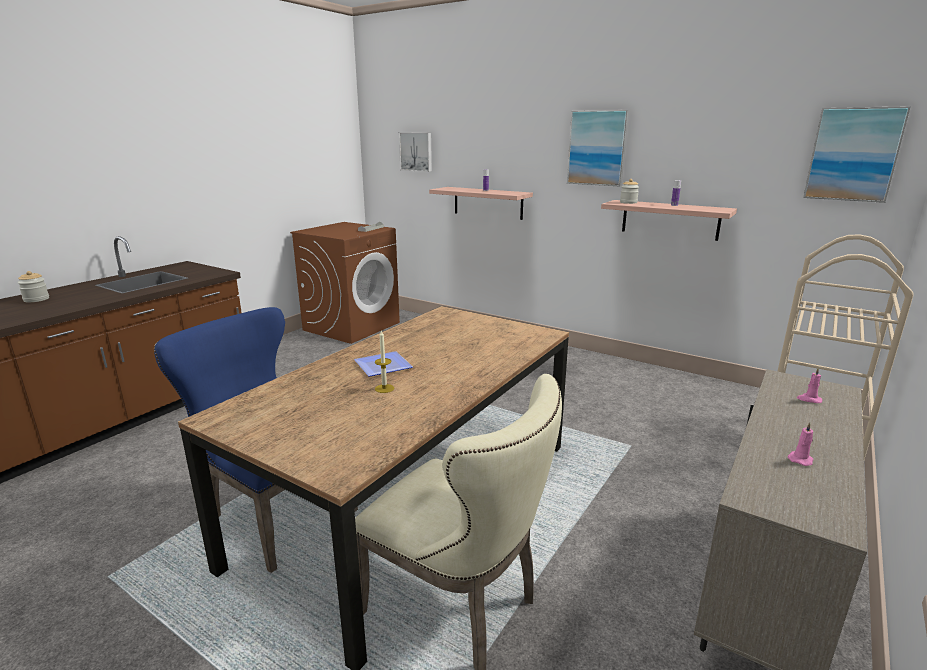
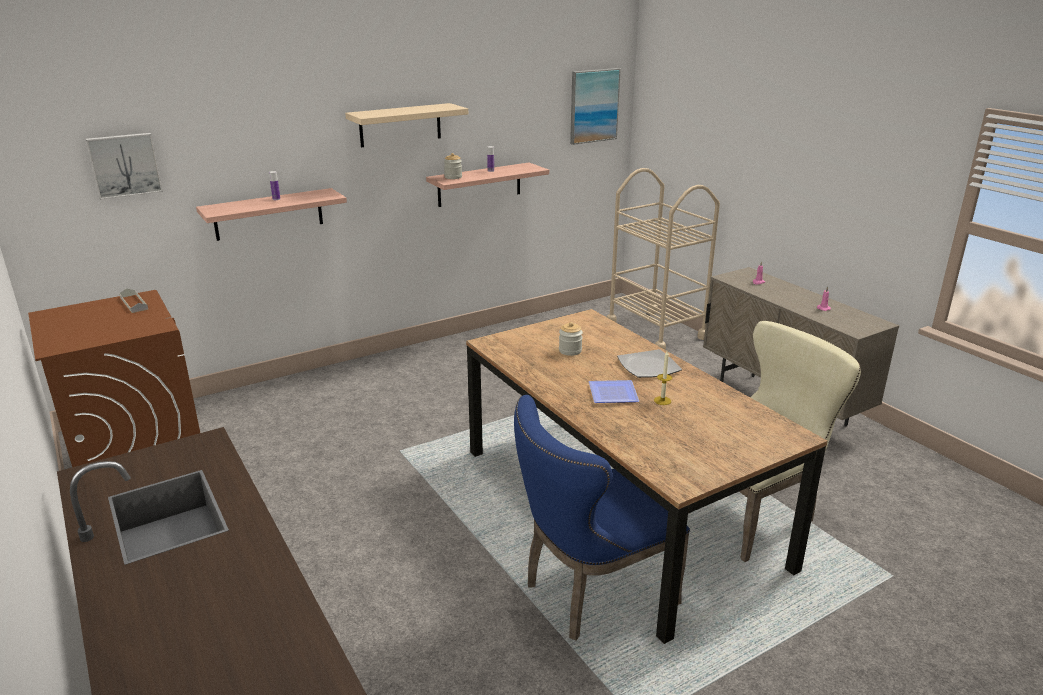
camera: 65 degrees left, 5 degrees up
jar [18,271,49,302] -> jar moved to [559,322,583,356]
picture [567,110,629,187] -> beige shelf [345,103,468,148]
none -> plate [617,349,682,378]

